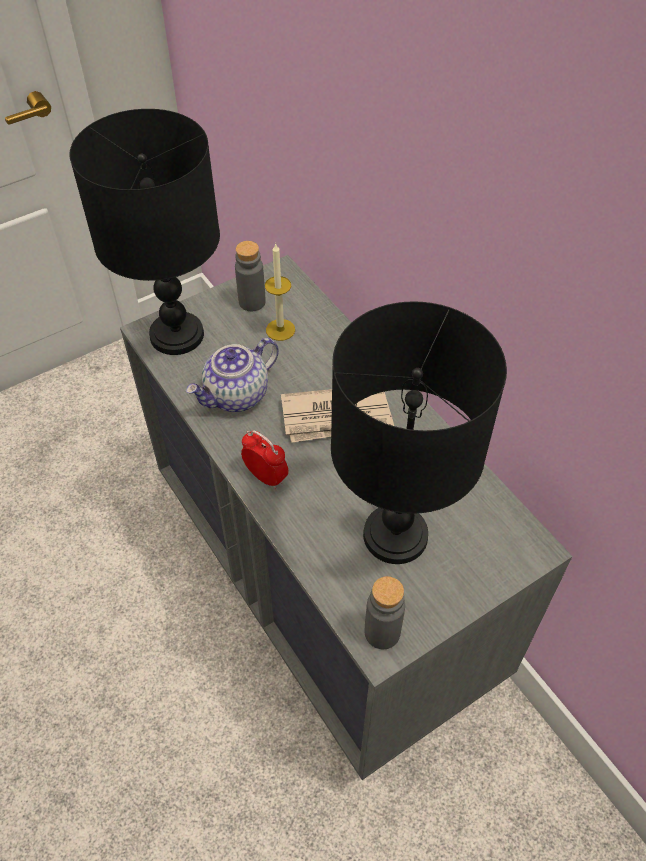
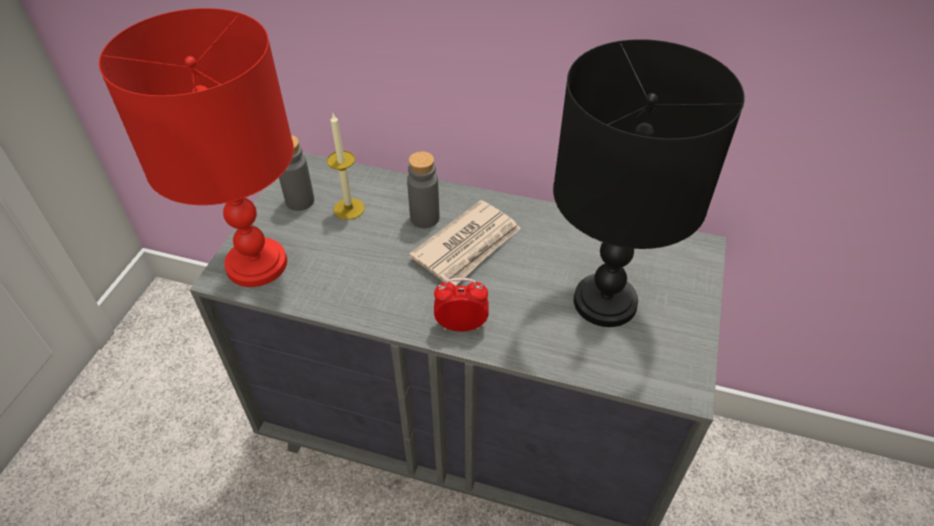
camera: 40 degrees left, 5 degrees down
black table lamp [69,109,220,355] -> red table lamp [99,8,294,287]
teapot [186,338,279,412] -> none
grey bottle [364,576,405,649] -> grey bottle moved to [407,151,439,228]

